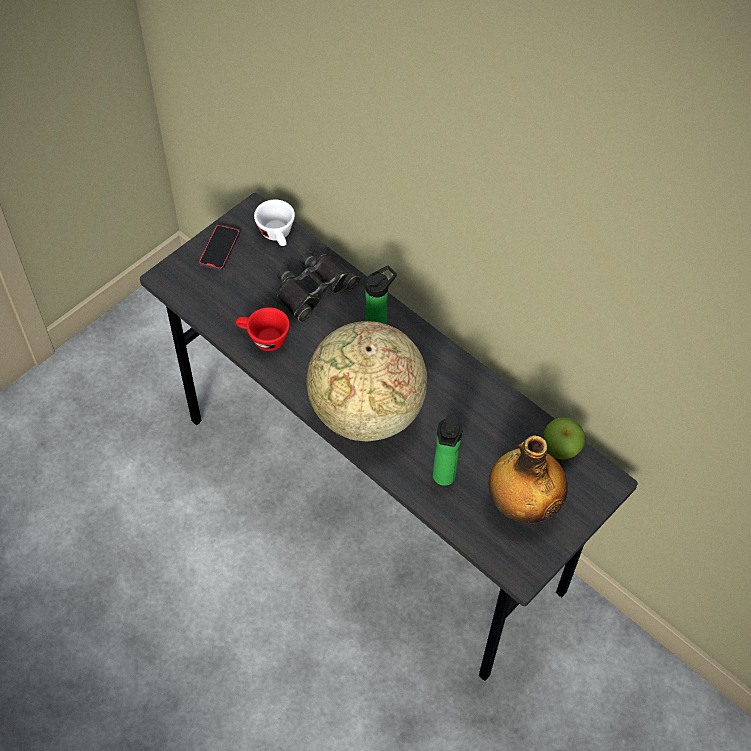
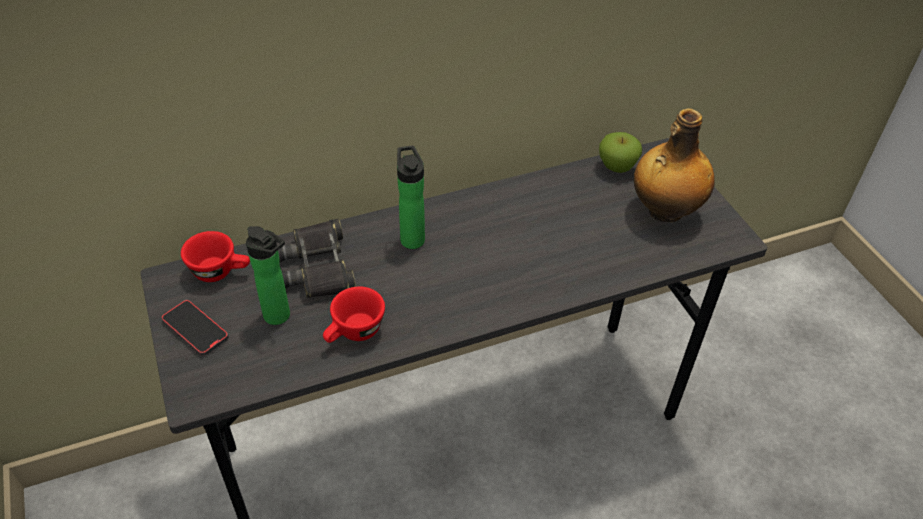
camera: 65 degrees left, 10 degrees down
white cup [254,199,295,246] -> red cup [181,231,250,282]
globe [307,321,427,441] -> none
bottle [433,414,463,486] -> bottle moved to [246,226,290,325]

